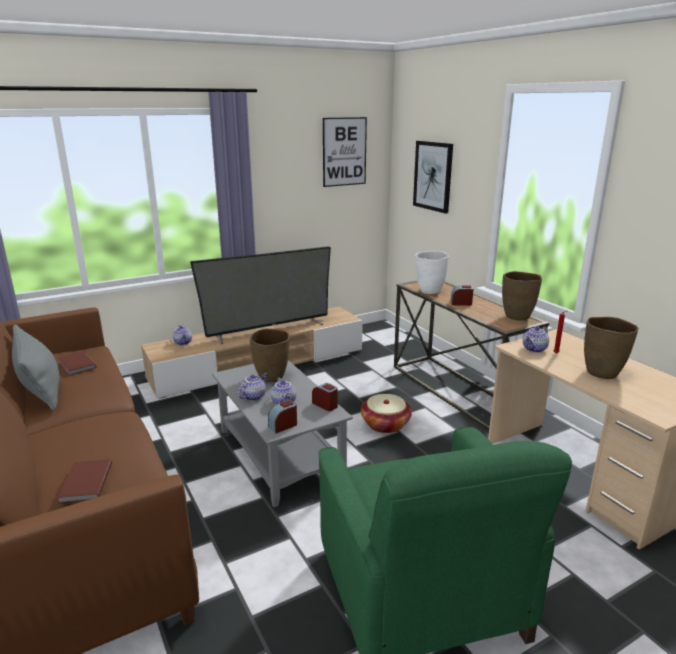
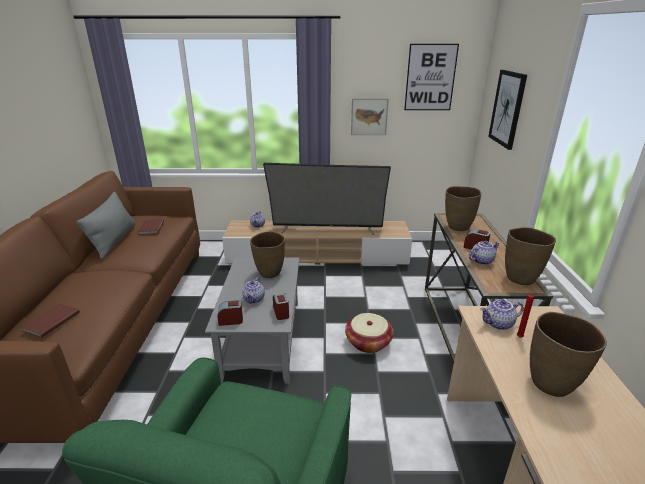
camera: 30 degrees right, 5 degrees up
teapot [238,373,267,401] -> teapot moved to [469,241,500,265]
white vase [415,251,449,294] -> brown vase [445,186,482,231]
none -> picture [351,98,389,135]

